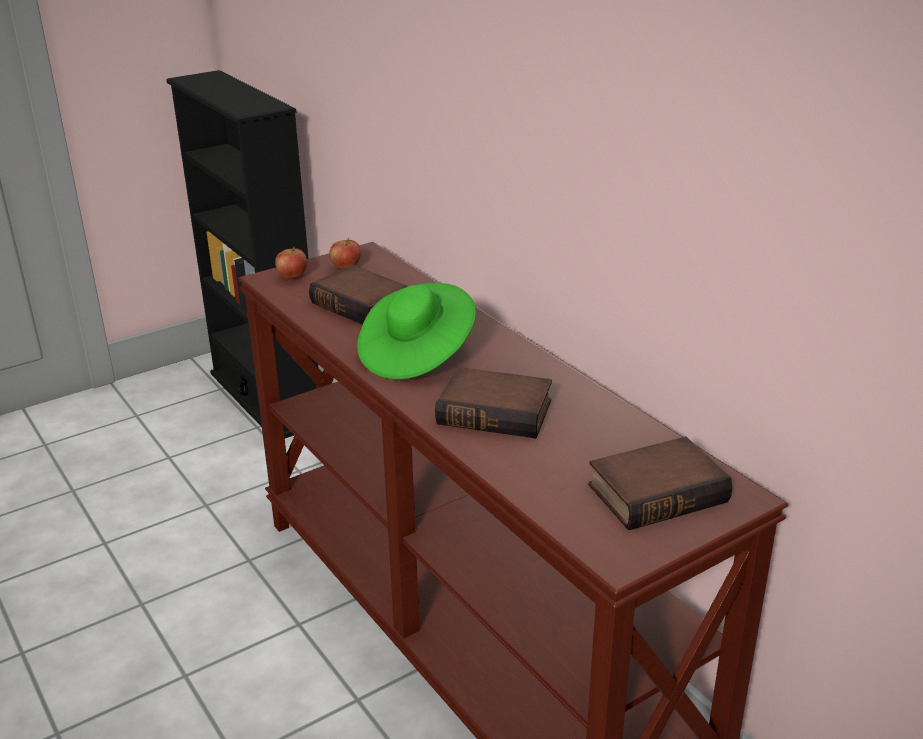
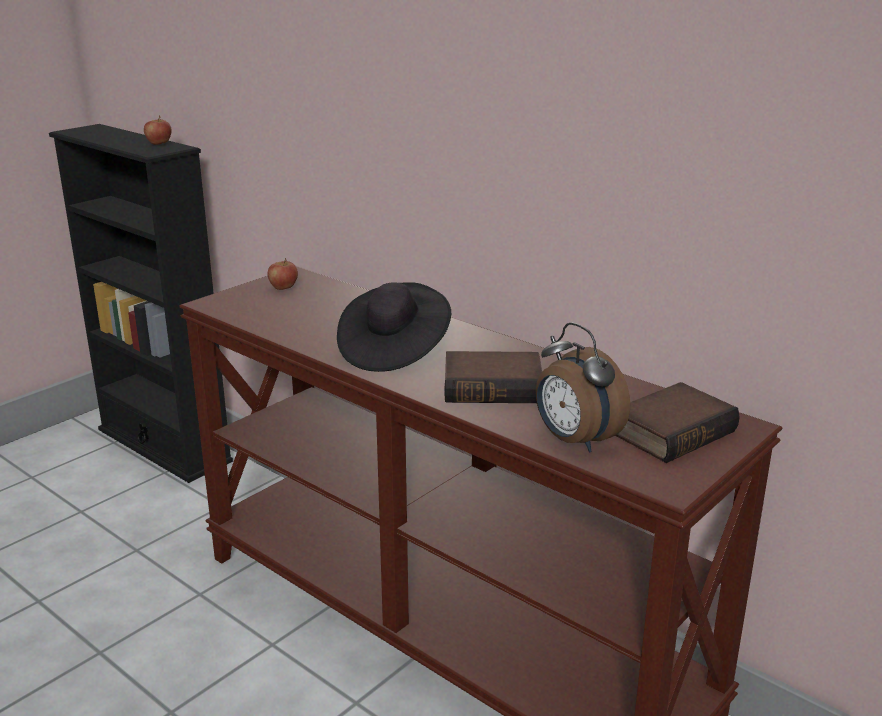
camera: 15 degrees left, 5 degrees down
apple [275,246,307,279] -> apple moved to [144,115,172,145]
book [309,265,408,325] -> none
green hat [357,283,476,380] -> black hat [337,282,451,372]
none -> alarm clock [536,322,630,453]

